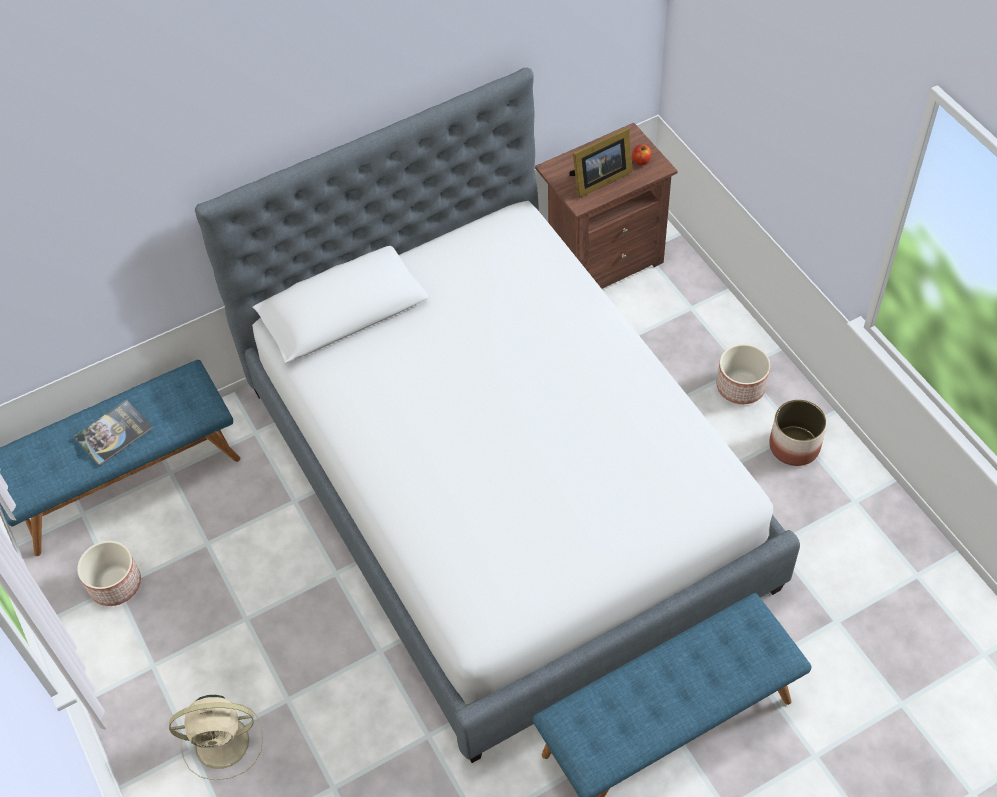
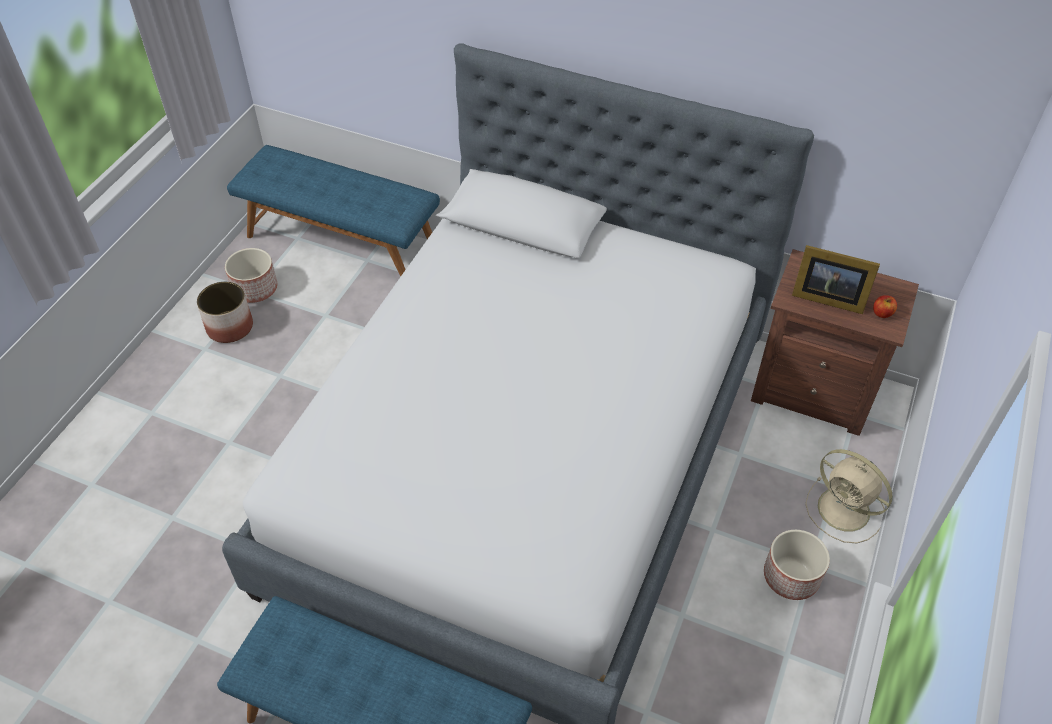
camera: 50 degrees right, 5 degrees down
book [73,399,153,466] -> none
beige fan [169,695,263,780] -> beige fan moved to [805,449,893,543]
planter [769,400,827,466] -> planter moved to [197,282,253,343]

